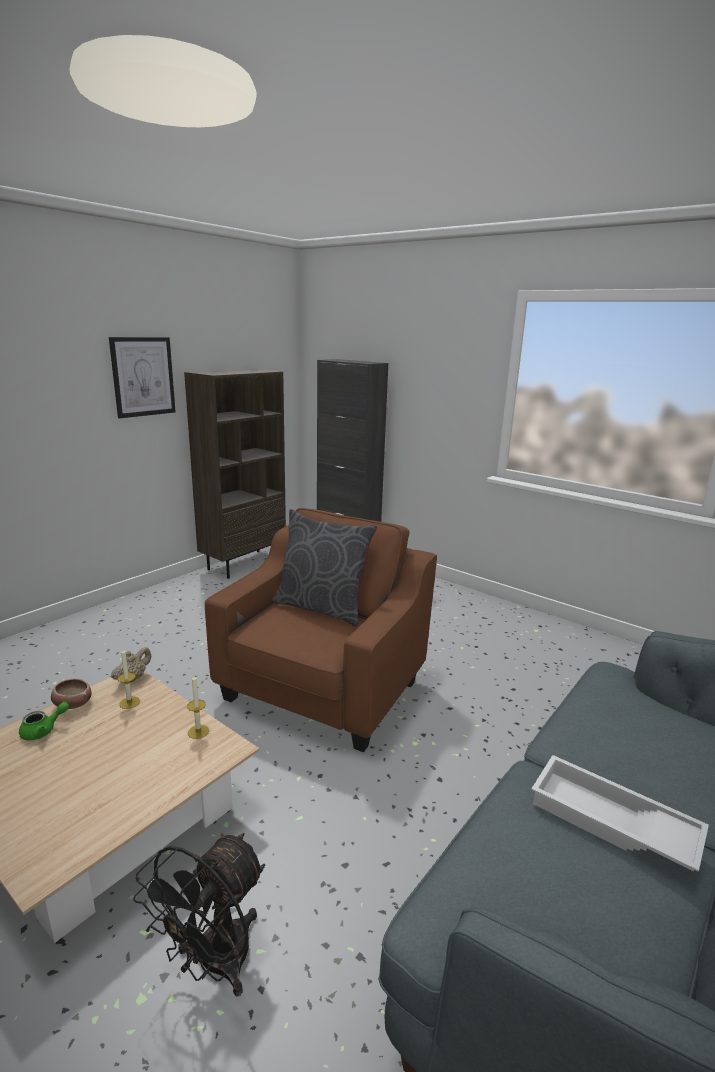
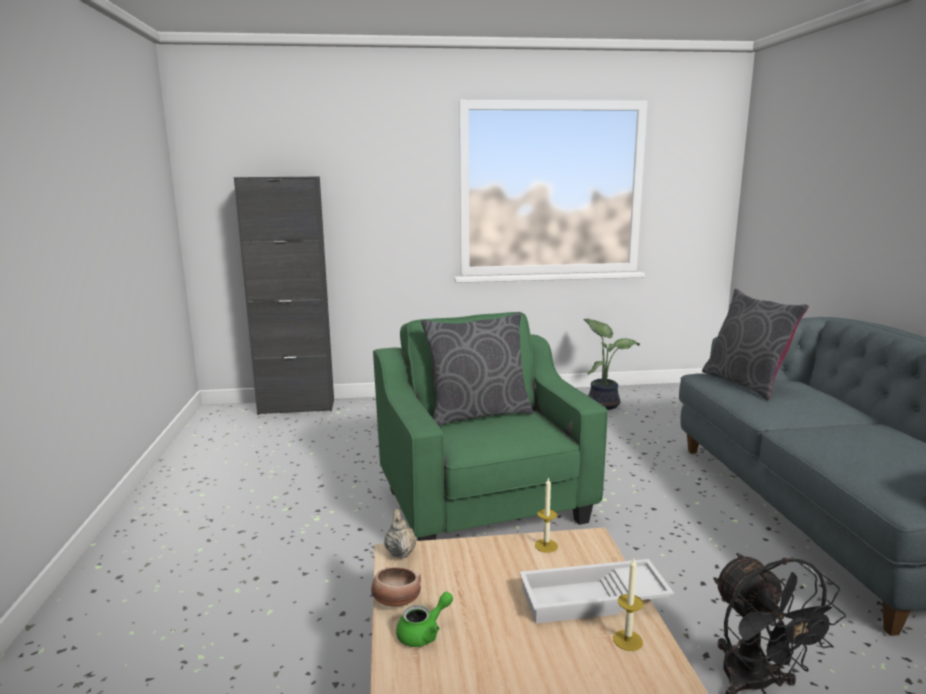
camera: 45 degrees left, 5 degrees down
green teapot [19,702,69,741] -> green teapot turned 45 degrees clockwise [396,592,453,647]
picture [109,337,176,418] -> none
candle [117,647,140,709] -> candle moved to [613,558,644,651]
brown bookcase [184,369,286,579] -> none
brown armchair [205,508,437,752] -> green armchair [373,312,608,541]
white tray [531,755,709,872] -> white tray moved to [520,559,674,624]
none -> potted plant [583,319,640,410]
none -> grey pillow [702,289,809,400]

